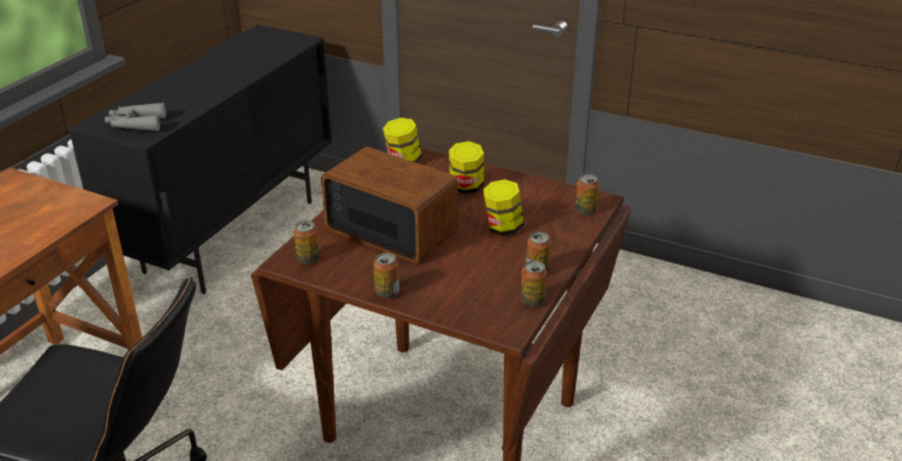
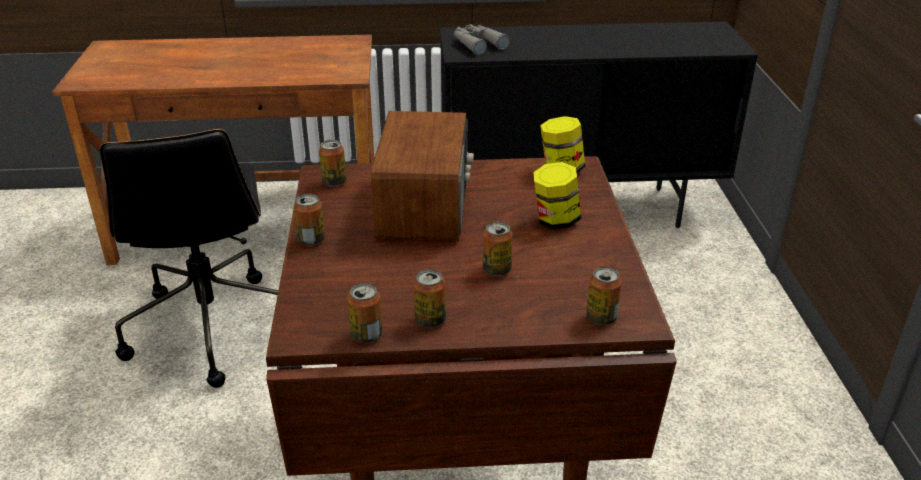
camera: 60 degrees right, 0 degrees up
jar [483,179,524,236] -> can [483,222,513,276]

